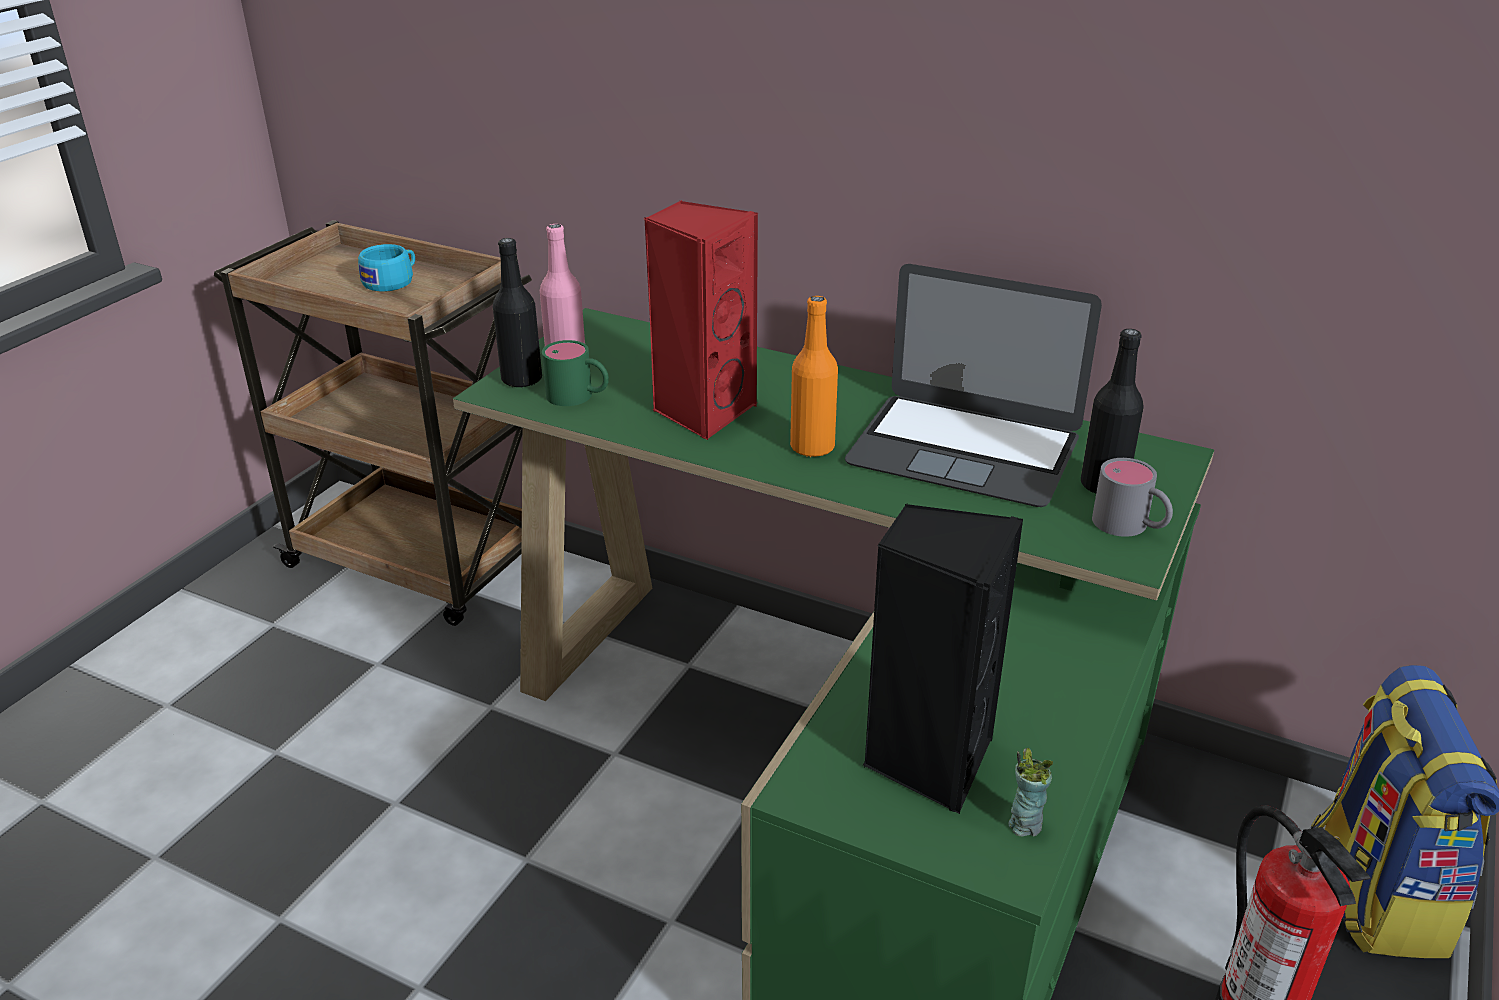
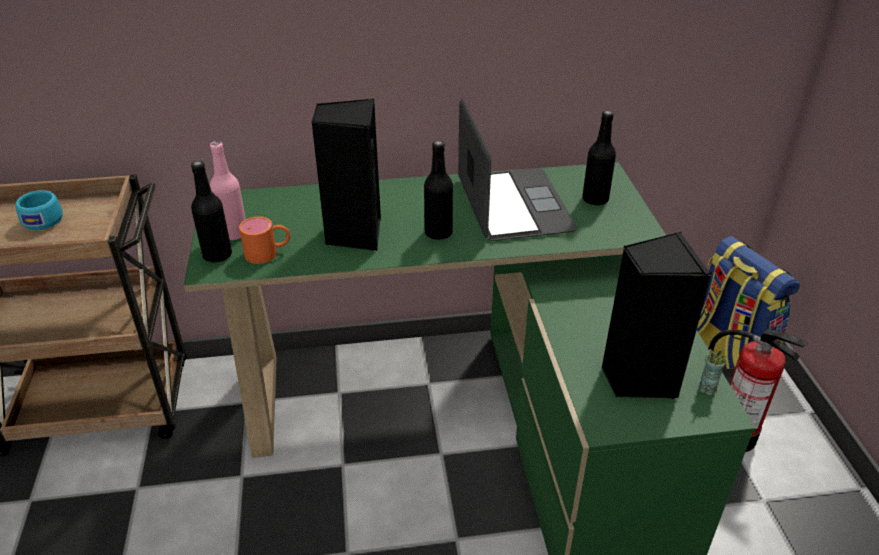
camera: 35 degrees left, 5 degrees up
green mug [542,340,609,406] -> orange mug [239,216,290,264]
red speaker [644,200,758,440] -> black speaker [312,99,381,251]
orange bottle [790,296,838,457] -> black bottle [424,141,453,240]
laptop [845,264,1102,507] -> laptop turned 90 degrees counterclockwise [458,99,577,241]
grey mug [1092,458,1173,537] -> none

